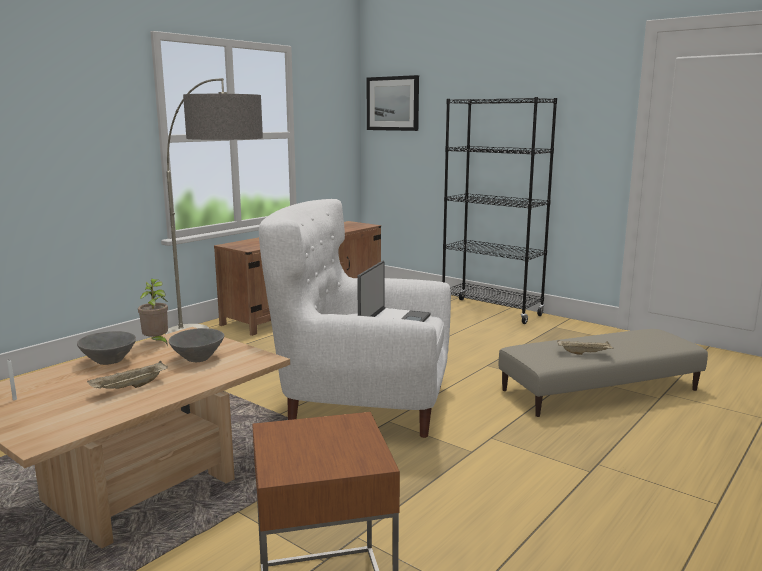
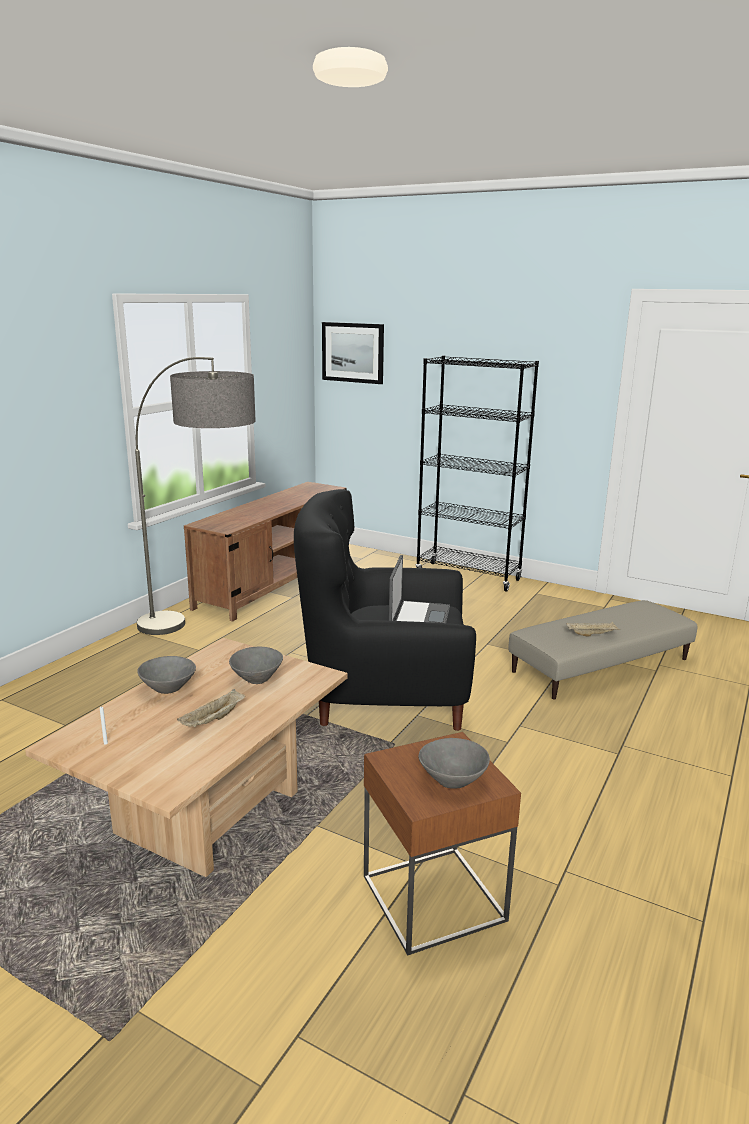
camera: 10 degrees left, 5 degrees up
potted plant [138,279,168,344] -> none
white armchair [259,199,451,438] -> black armchair [294,489,476,731]
none -> grey bowl [418,738,490,789]

